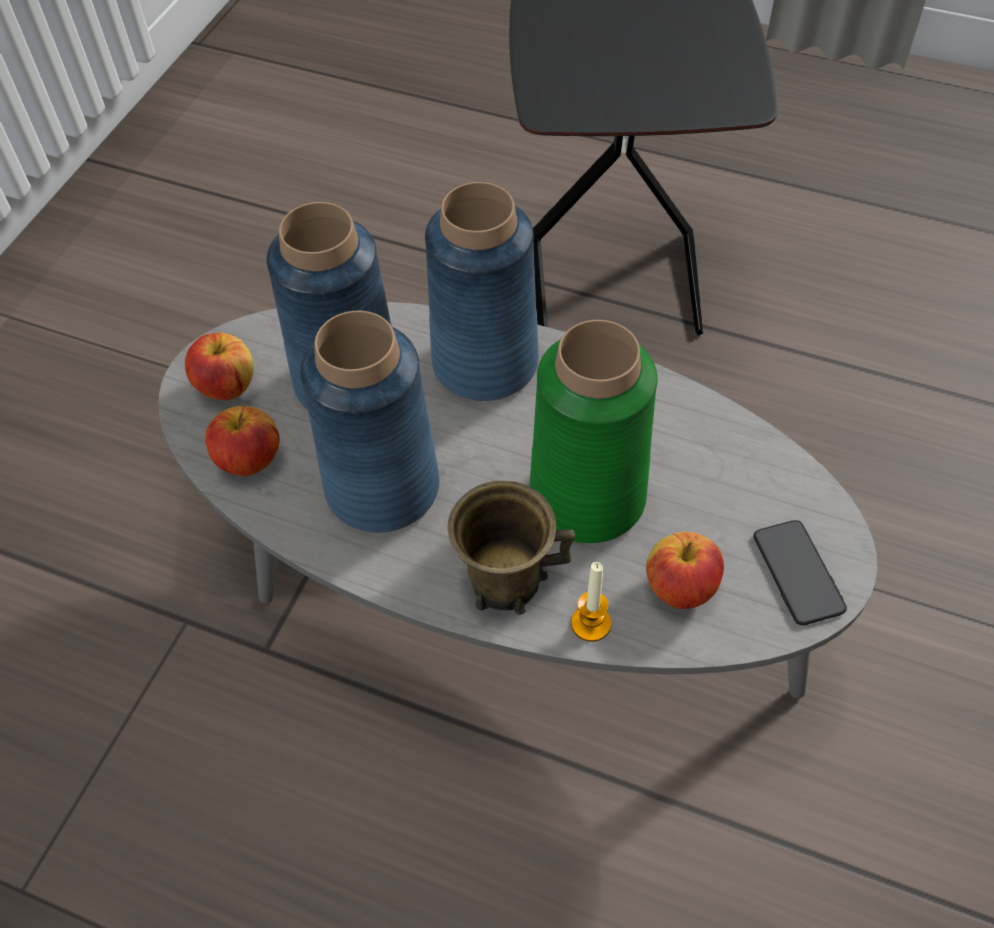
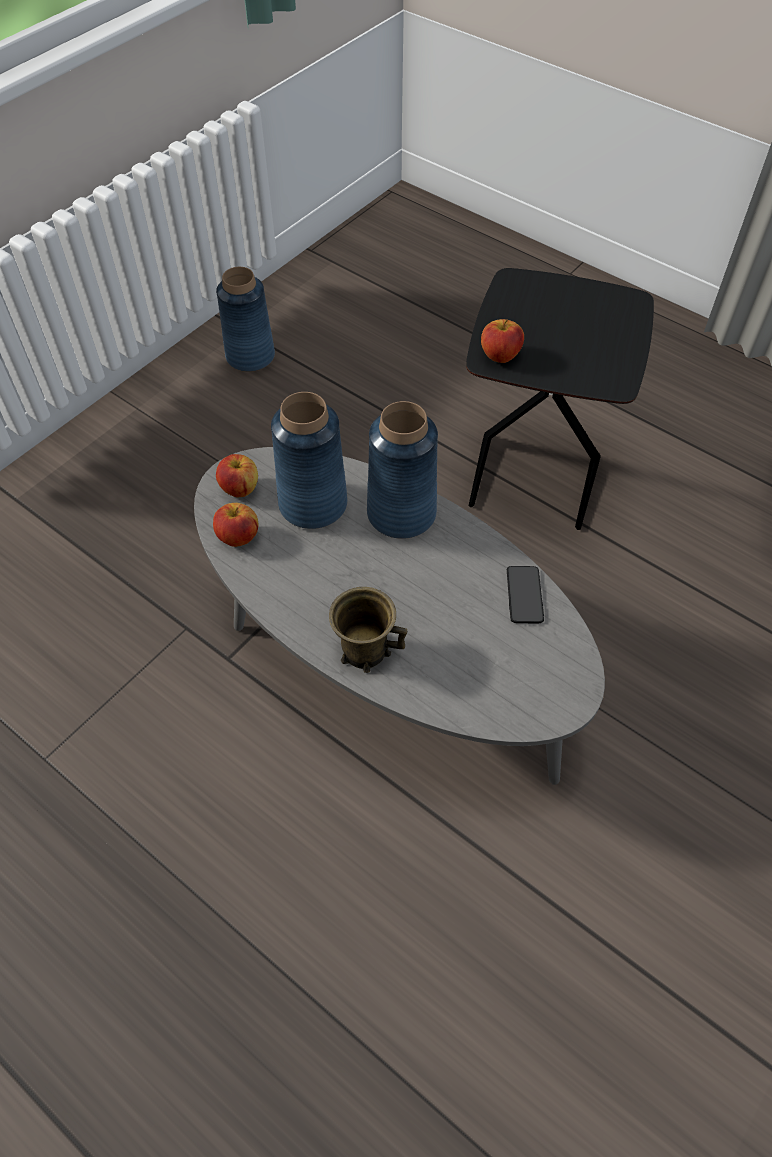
camera: 15 degrees right, 0 degrees up
blue vase [300,311,440,533] -> blue vase moved to [216,267,275,372]
green vase [530,320,657,543] -> none
candle [571,562,611,642] -> none
apple [646,532,724,609] -> apple moved to [481,319,524,363]
phone [754,520,847,625] -> phone moved to [507,566,544,624]

